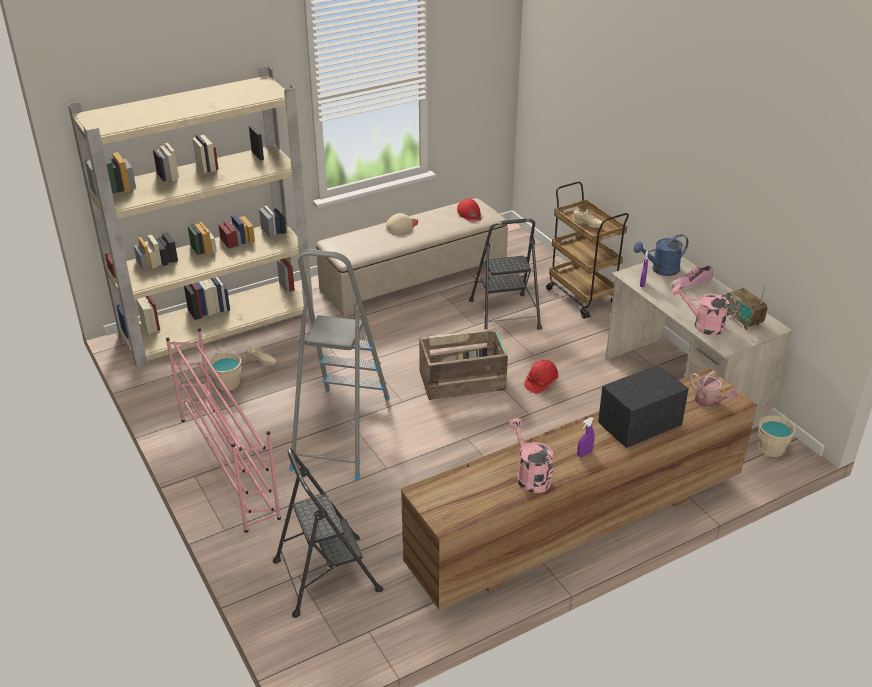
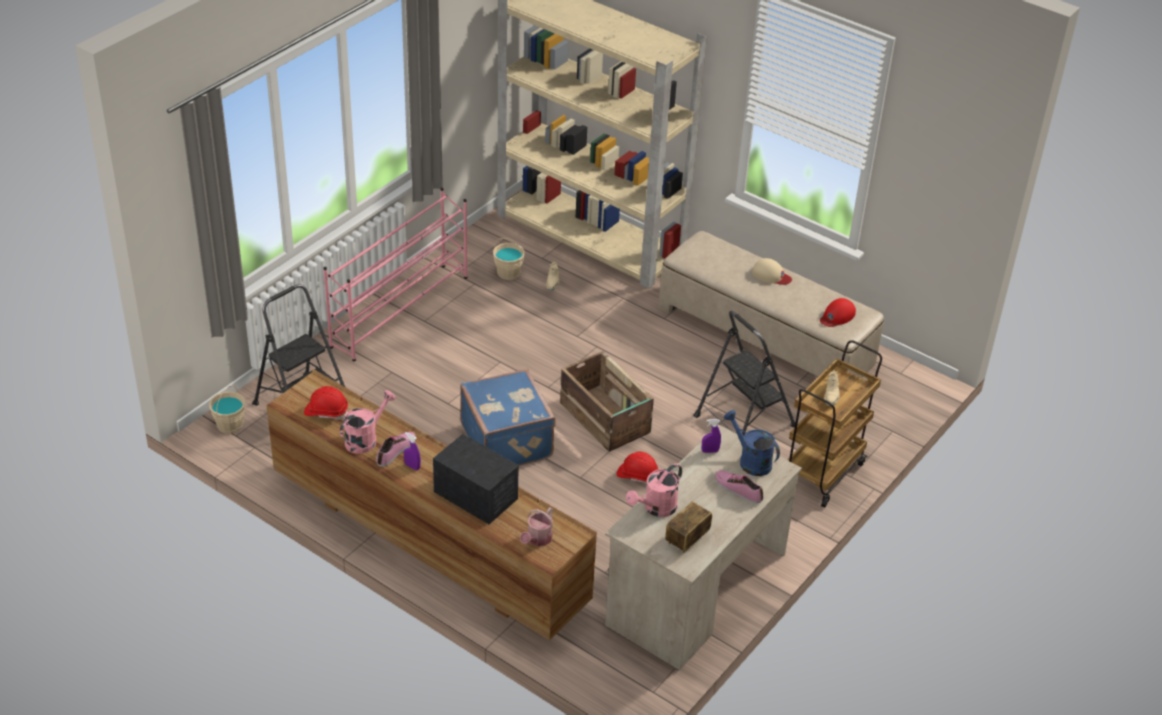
camera: 65 degrees right, 5 degrees up
grey step ladder [290,249,390,480] -> none
pink watering can [672,284,738,335] -> pink watering can turned 135 degrees counterclockwise [626,463,682,517]
beige bucket [759,410,796,457] -> beige bucket moved to [209,385,245,434]
none -> red hard hat [304,386,348,420]
none -> shoe [376,432,416,467]
none -> blue suitcase [460,369,556,466]

